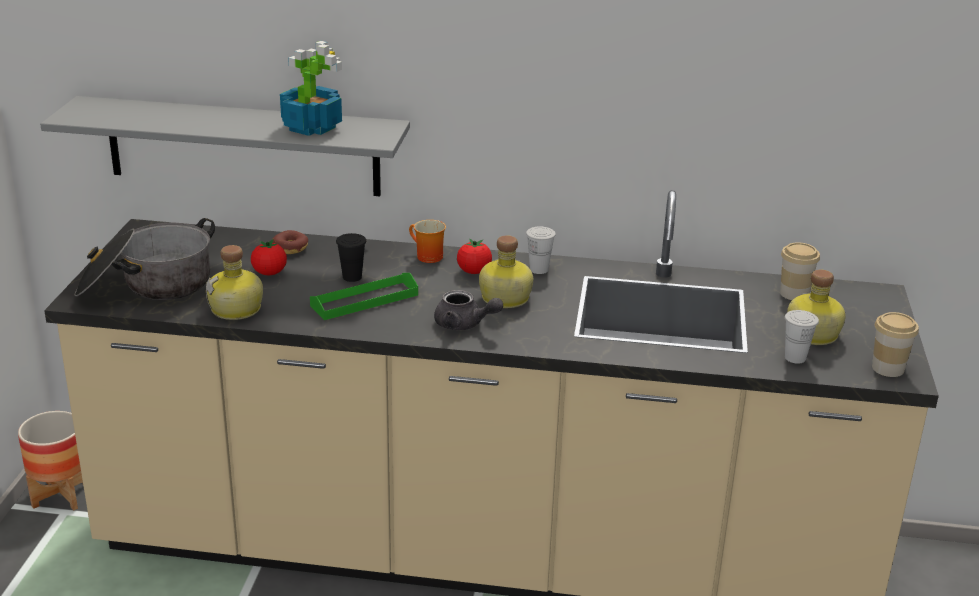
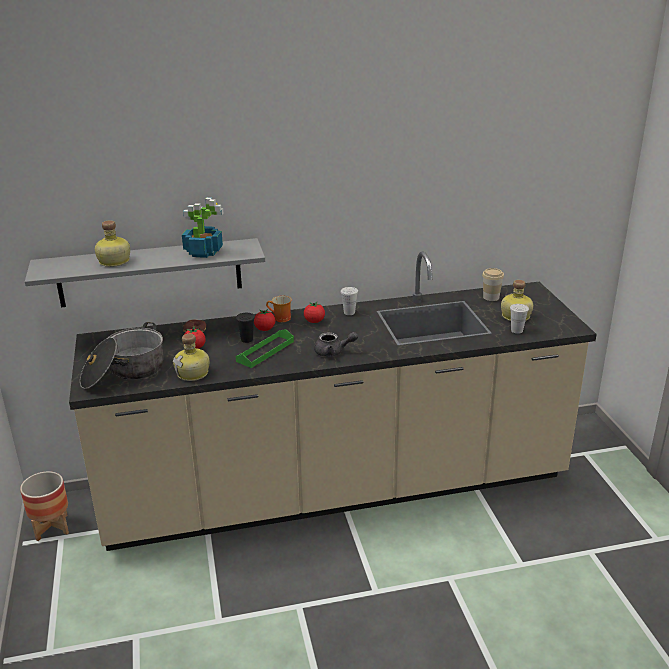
camera: 20 degrees left, 0 degrees up
bottle [479,235,533,308] -> bottle moved to [95,220,130,267]
cup [872,312,919,377] -> none
none -> tomato [254,309,275,331]

